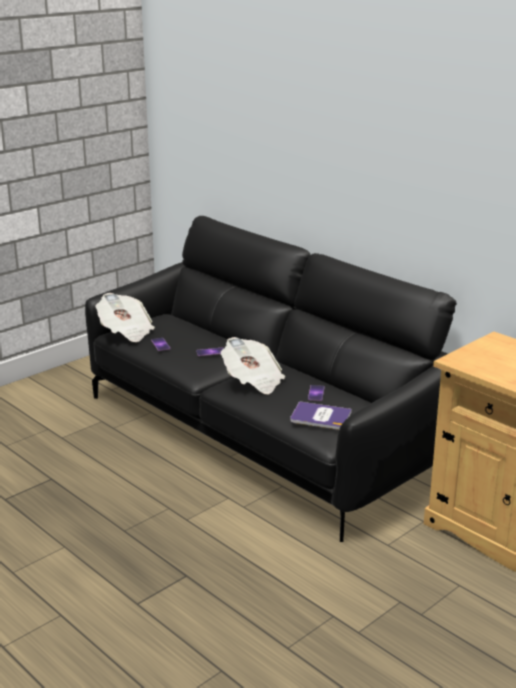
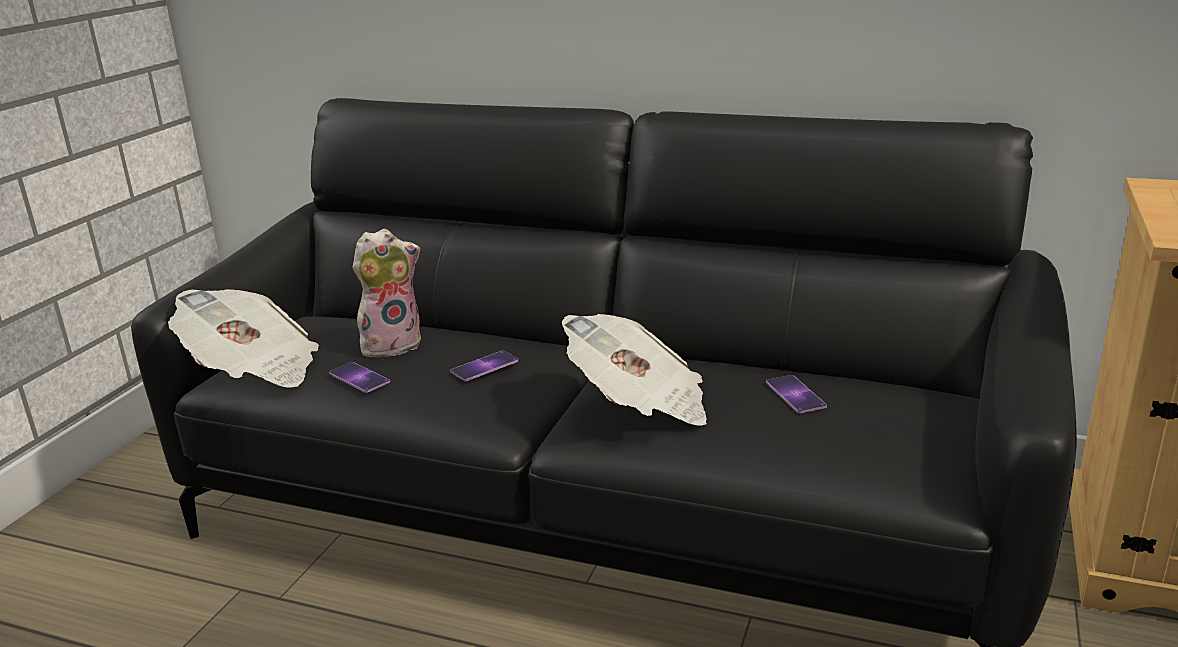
camera: 25 degrees left, 0 degrees up
book [290,401,352,430] -> none
none -> plush toy [353,229,421,357]

